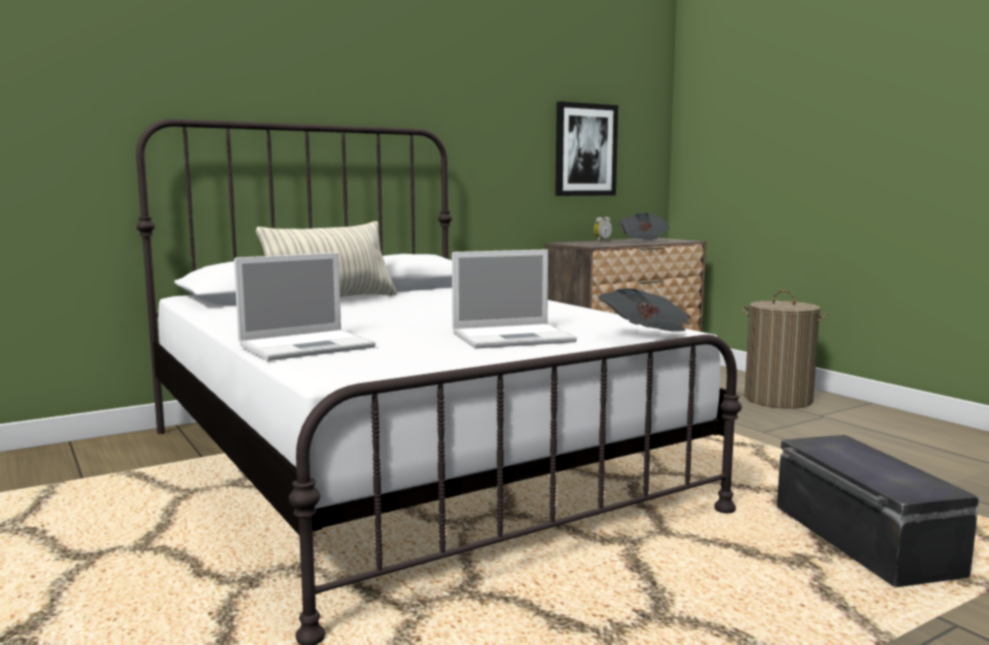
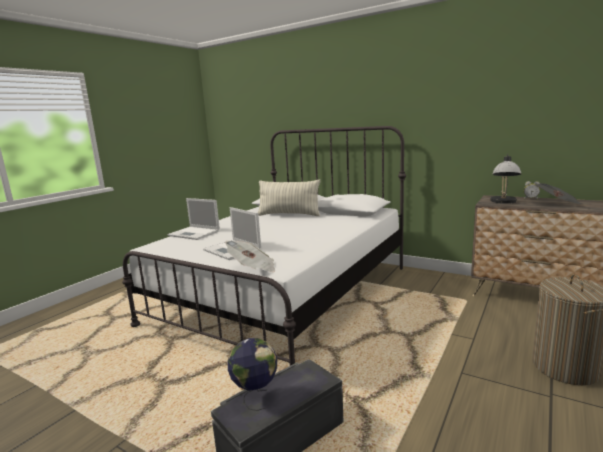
camera: 65 degrees right, 5 degrees up
picture [555,101,618,196] -> none
none -> globe [228,338,277,411]
none -> table lamp [490,153,521,204]

